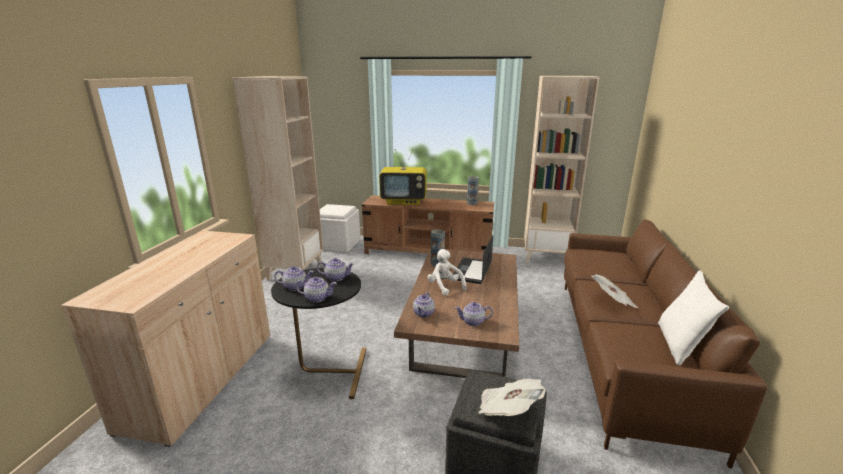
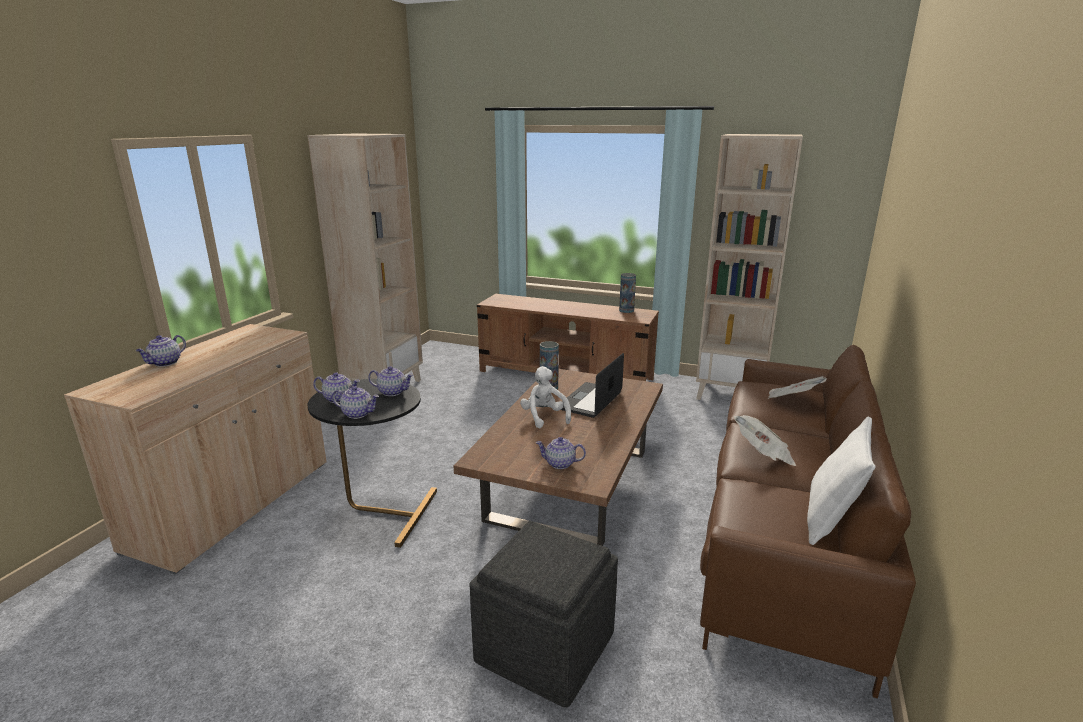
camera: 10 degrees right, 0 degrees up
white ottoman [320,204,361,252] -> none
television [379,149,427,205] -> none
teapot [413,292,435,317] -> teapot moved to [136,335,186,366]
newspaper [478,379,545,416] -> newspaper moved to [768,376,827,399]

